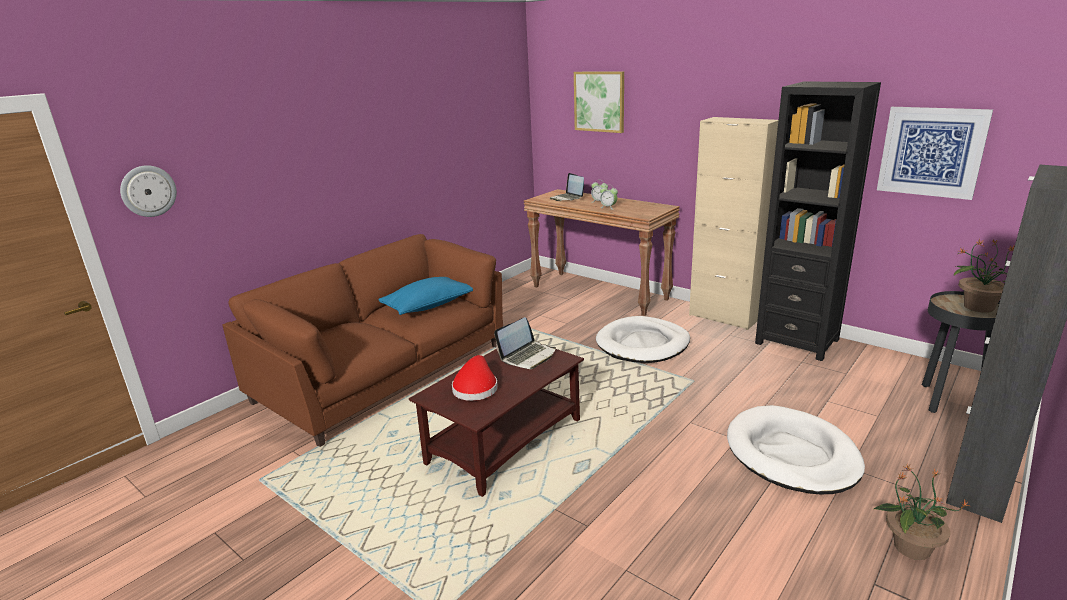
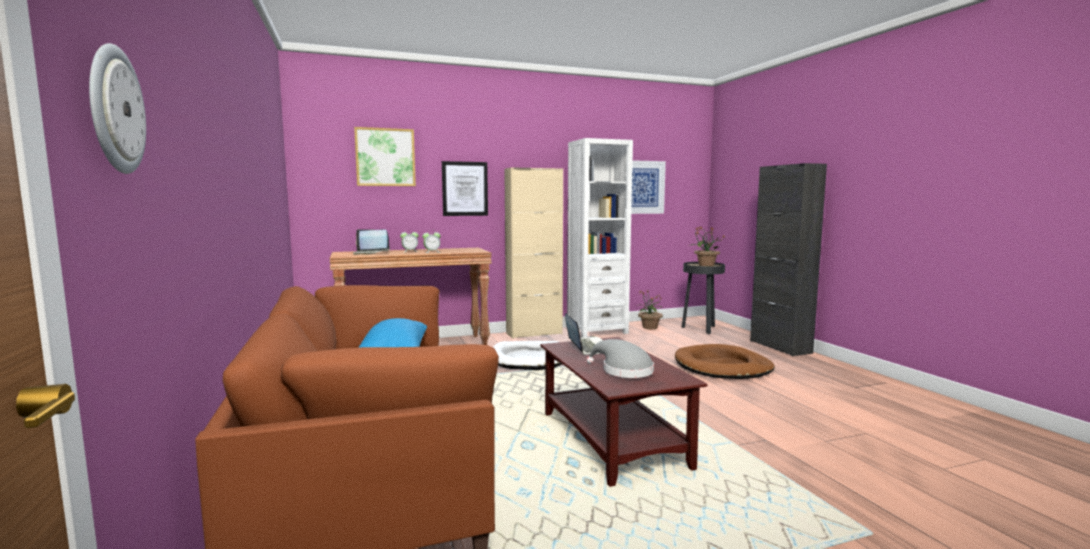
camera: 60 degrees left, 15 degrees down
red hat [452,355,498,401] -> grey hat [587,339,654,378]
white dog bed [727,405,865,494] -> brown dog bed [675,344,775,379]
black bookcase [755,82,881,361] -> white bookcase [567,138,633,337]
potted plant [874,465,969,560] -> potted plant moved to [636,290,663,329]
none -> picture [442,161,488,216]

